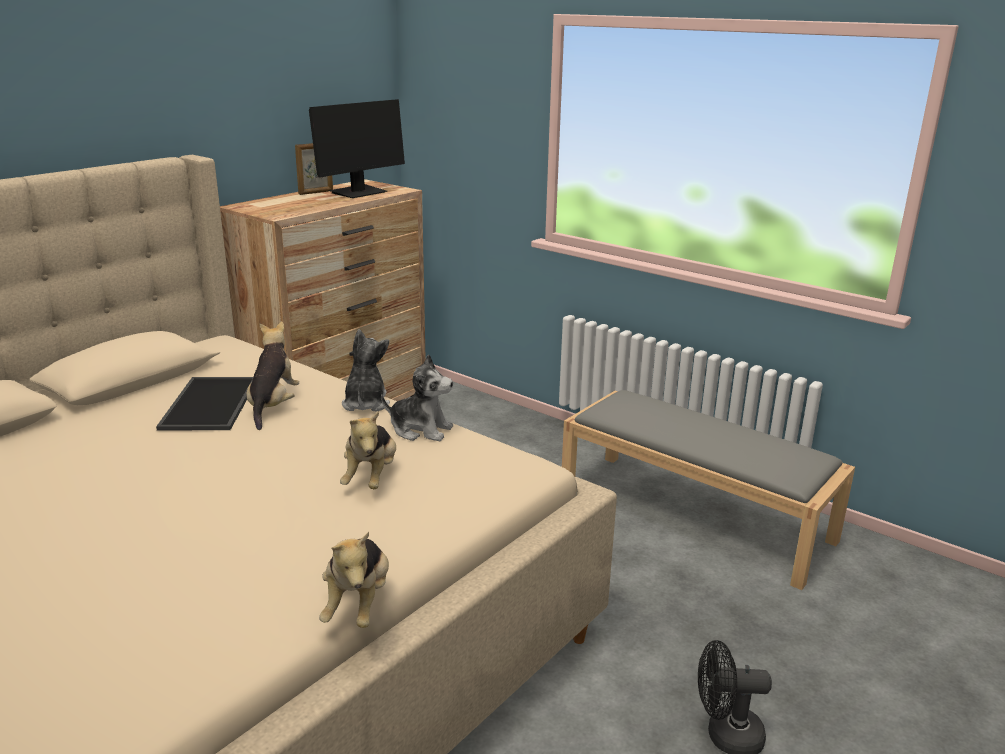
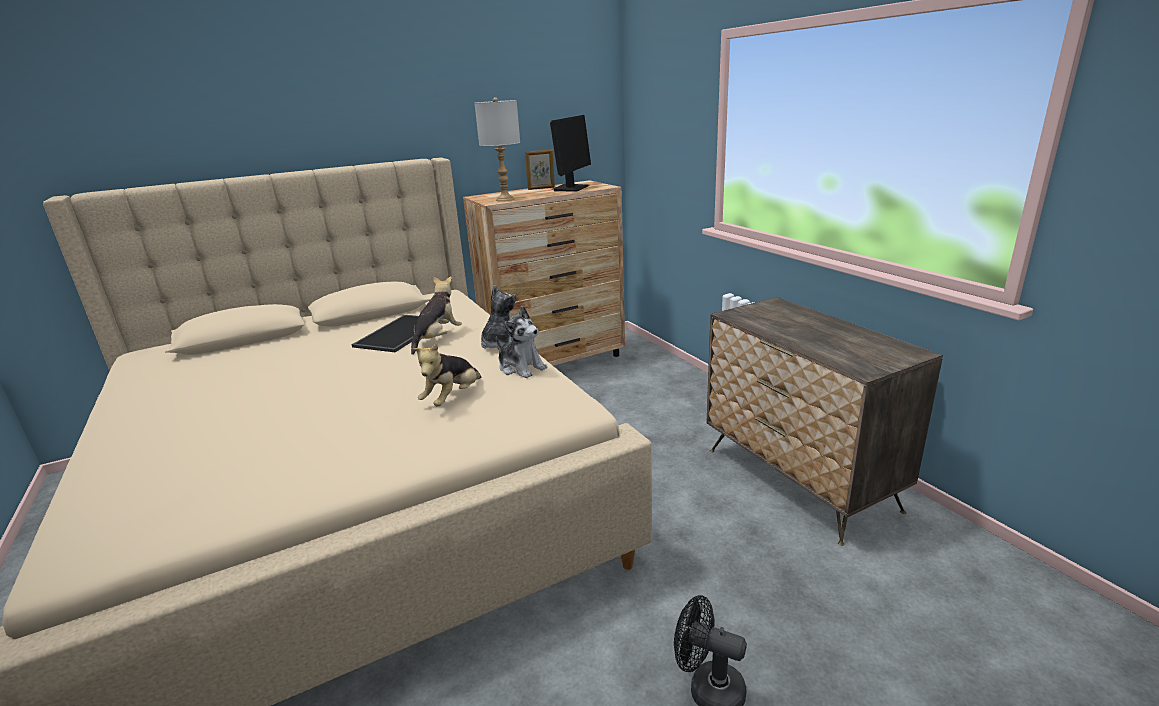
camera: 25 degrees right, 0 degrees up
monitor [309,99,405,198] -> monitor turned 45 degrees counterclockwise [550,115,591,191]
plush toy [319,532,389,628] -> none
grey bench [562,390,855,590] -> dresser [707,297,943,546]
none -> grey table lamp [474,97,520,202]

